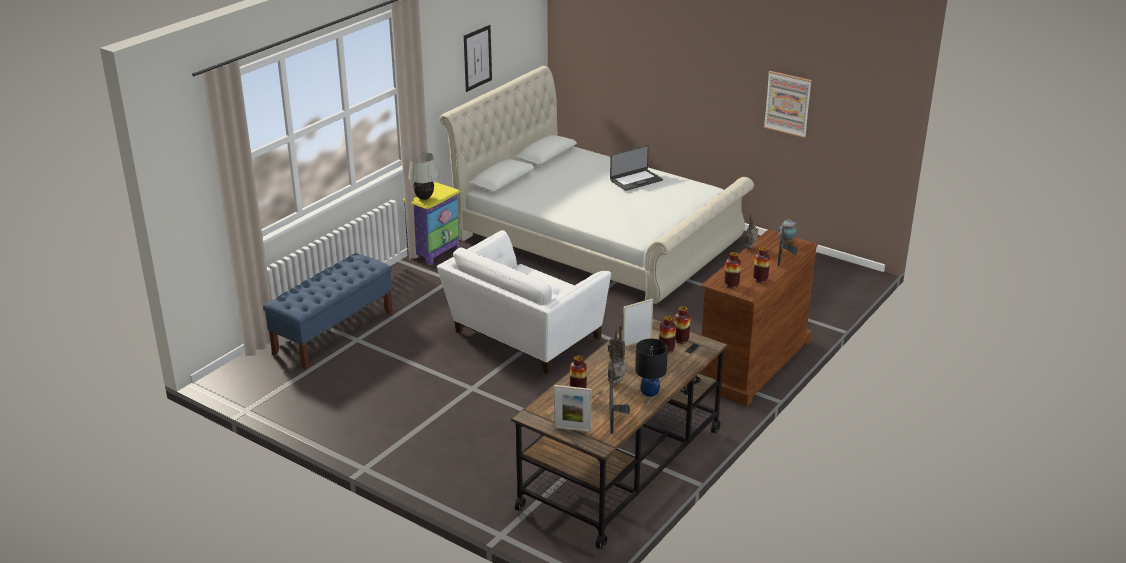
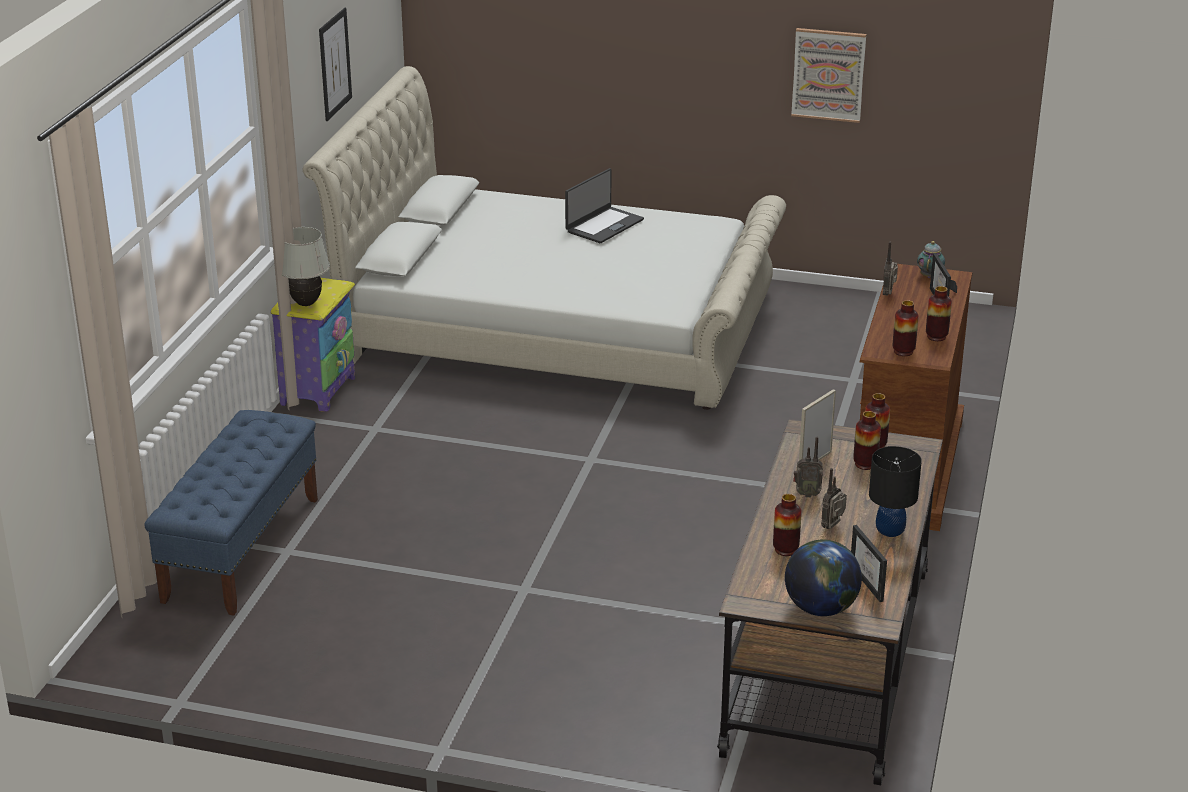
camera: 20 degrees left, 0 degrees up
white armchair [437,230,611,374] -> none
picture frame [554,385,591,432] -> globe [785,539,862,616]

